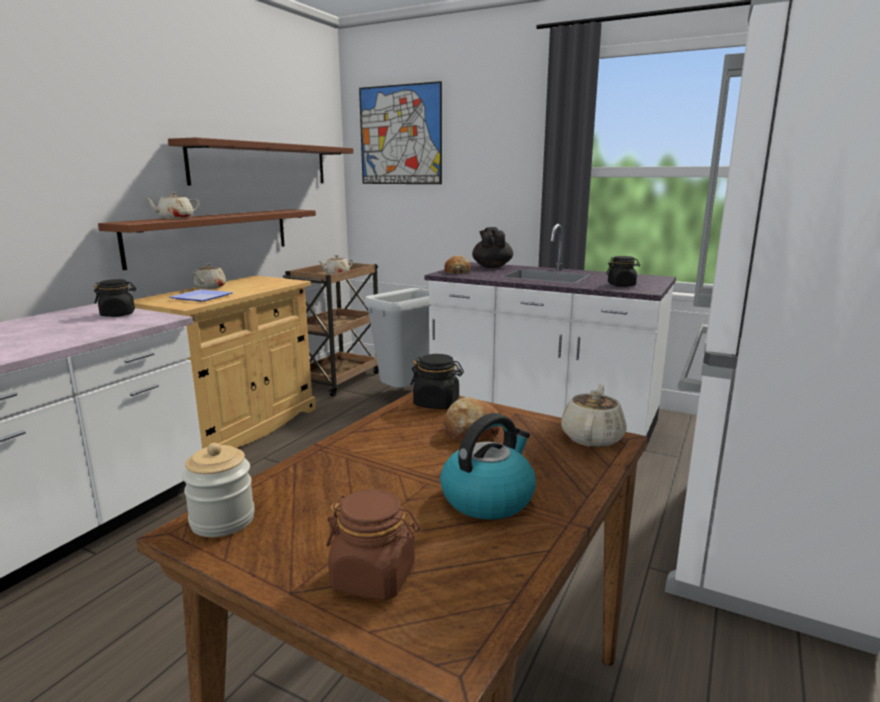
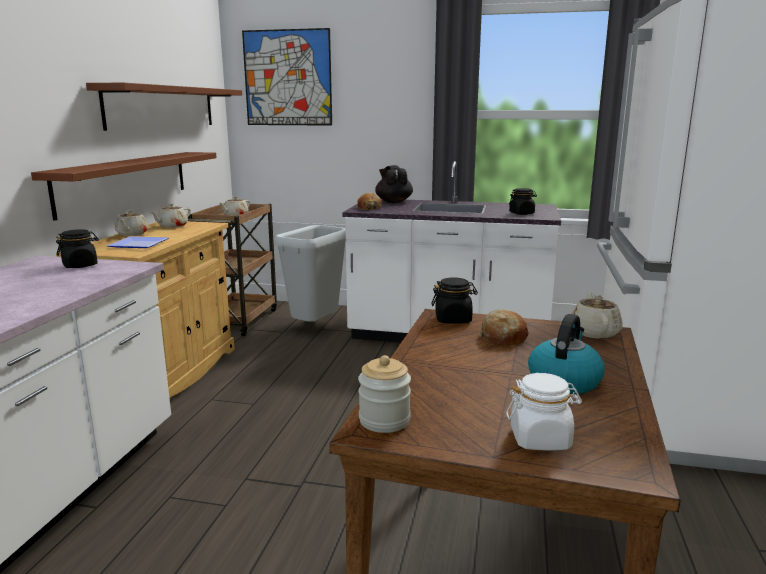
camera: 15 degrees left, 0 degrees up
beige teapot [143,192,200,219] -> beige teapot moved to [150,203,191,228]
brown jar [326,489,420,600] -> white jar [506,373,582,451]

